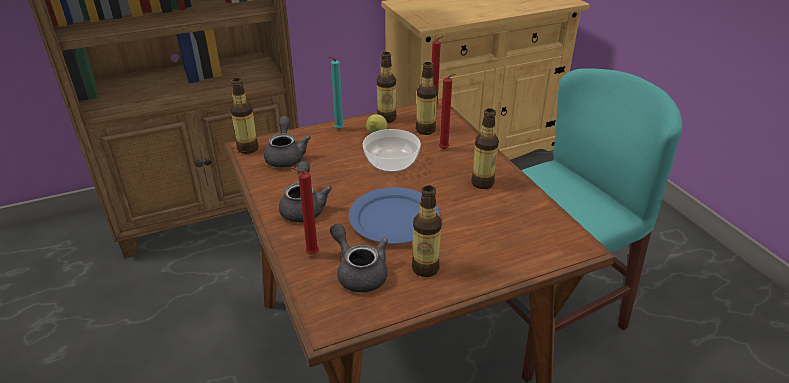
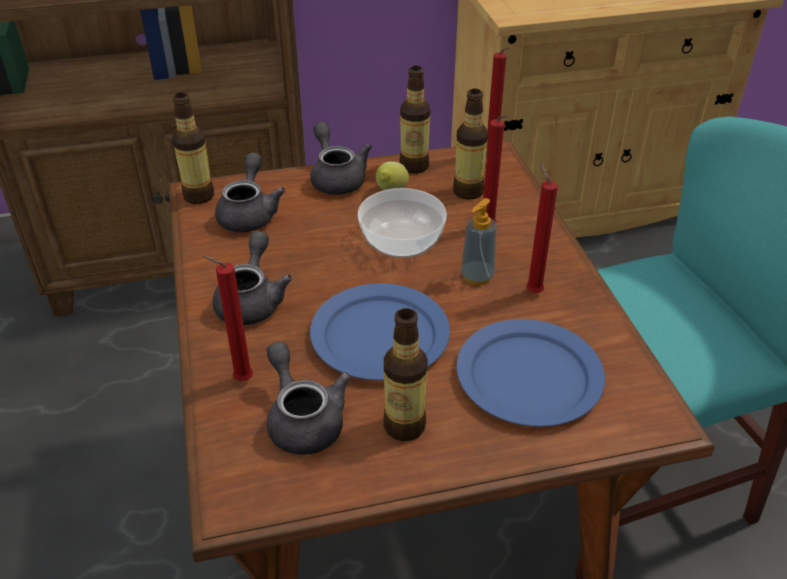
camera: 10 degrees right, 5 degrees up
turquoise candle [328,56,344,129] -> grey teapot [310,122,372,195]
bottle [471,108,499,189] -> red candle [526,164,558,293]
none -> blue plate [456,319,605,427]
none -> soap dispenser [461,198,496,285]

